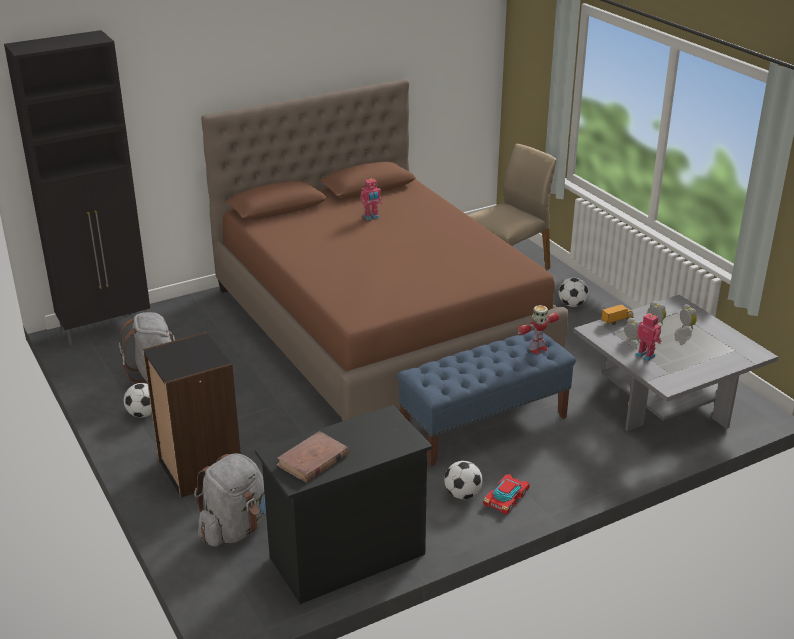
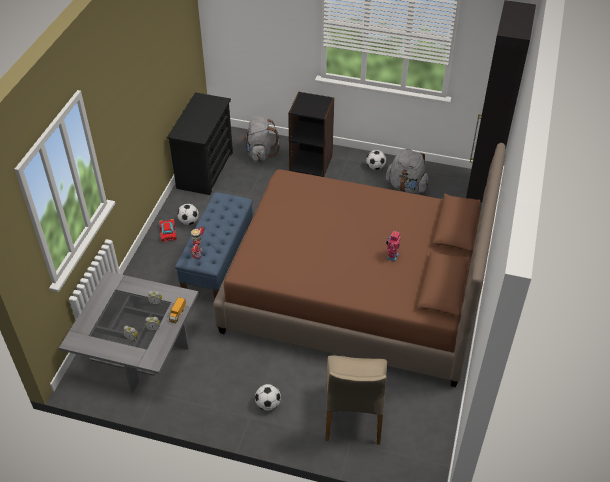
camera: 135 degrees right, 15 degrees up
brown book [276,431,349,483] -> none
toy robot [636,313,662,361] -> none

